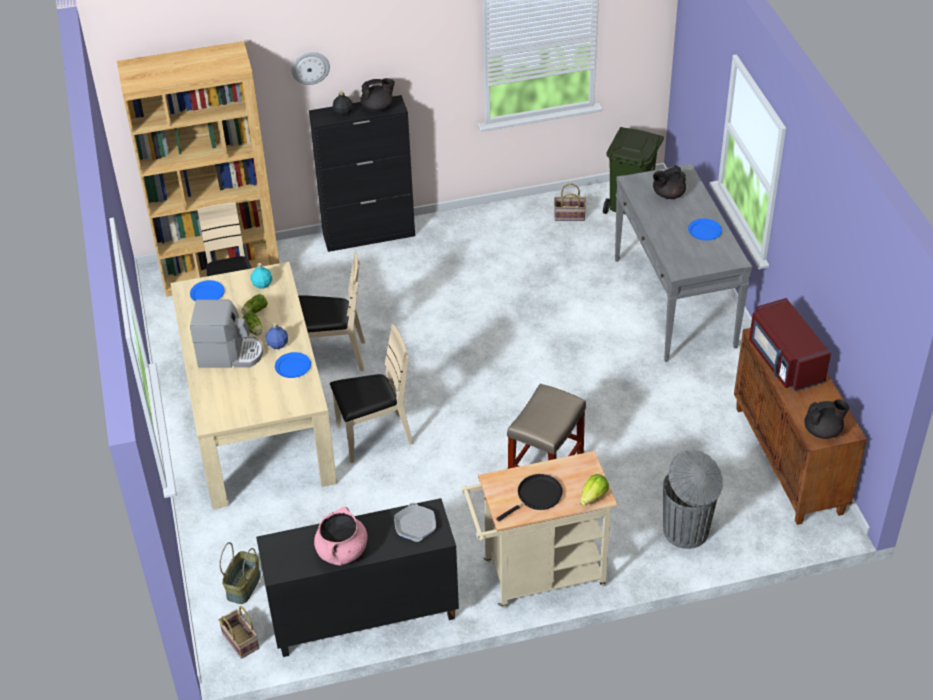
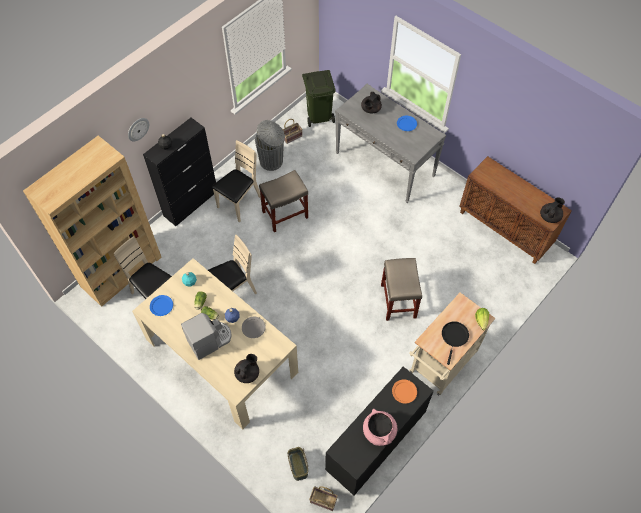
camera: 35 degrees left, 15 degrees up
blue plate [275,352,311,378] -> grey plate [242,317,266,338]
beige chair [330,324,413,463] -> beige chair moved to [212,140,261,223]
black teapot [361,78,395,112] -> black teapot moved to [234,354,259,383]
frying pan [394,503,436,542] -> orange plate [392,379,417,404]
grey trash can [663,449,723,549] -> grey trash can moved to [255,120,285,171]
red microwave [749,298,831,391] -> none
none -> beige stool [259,170,308,232]

